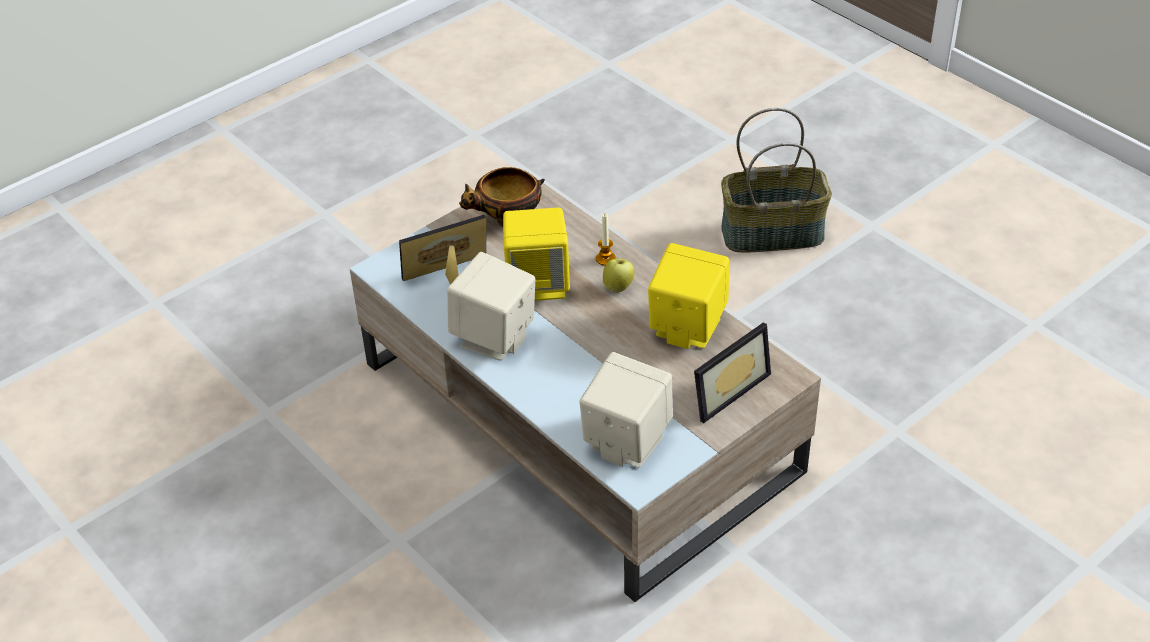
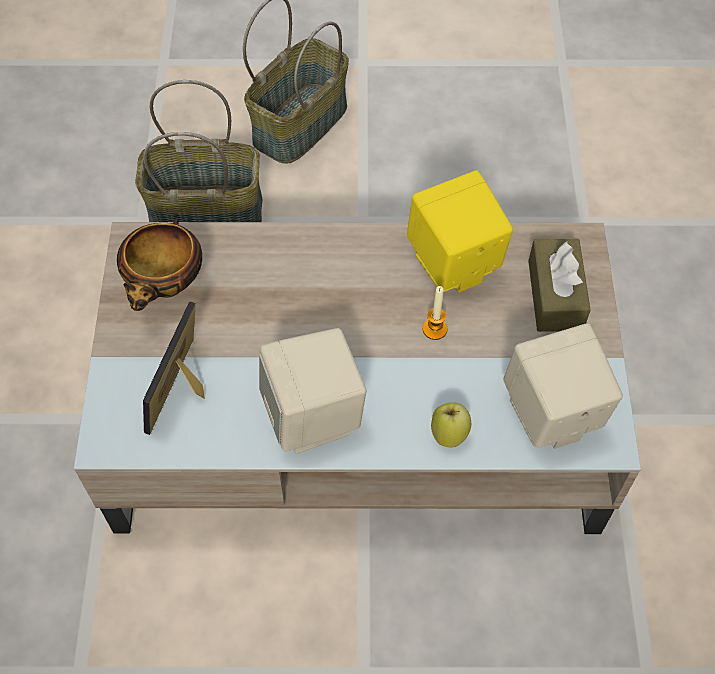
camera: 50 degrees left, 15 degrees up
yellow speaker [503,207,570,301] -> none
candle [596,213,616,266] -> candle moved to [423,286,448,340]
apple [603,258,634,293] -> apple moved to [431,403,471,448]
picture frame [694,322,771,423] -> brown tissue box [528,239,591,332]
none -> basket [135,80,262,222]

